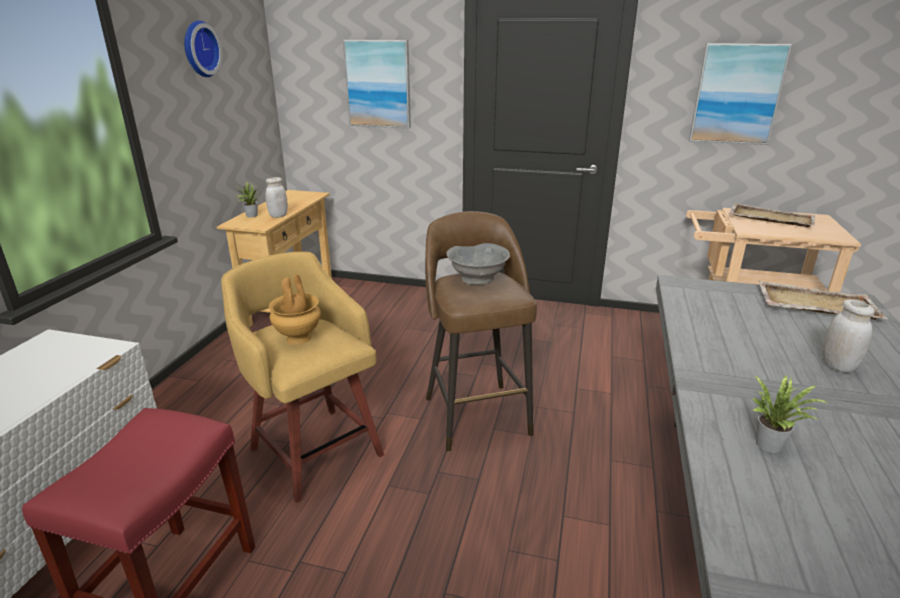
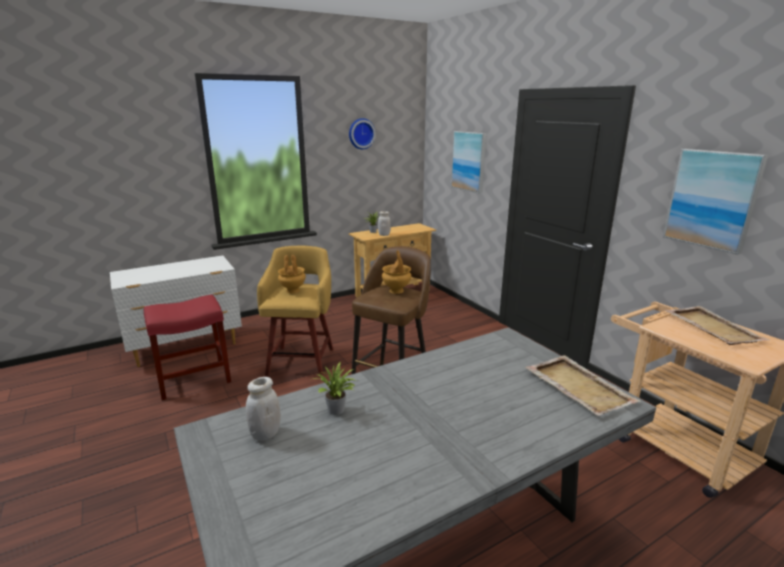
camera: 45 degrees right, 5 degrees down
grey bowl [446,243,510,284] -> brown vase [382,250,411,294]
white jar [822,299,875,373] -> white jar moved to [246,377,281,441]

